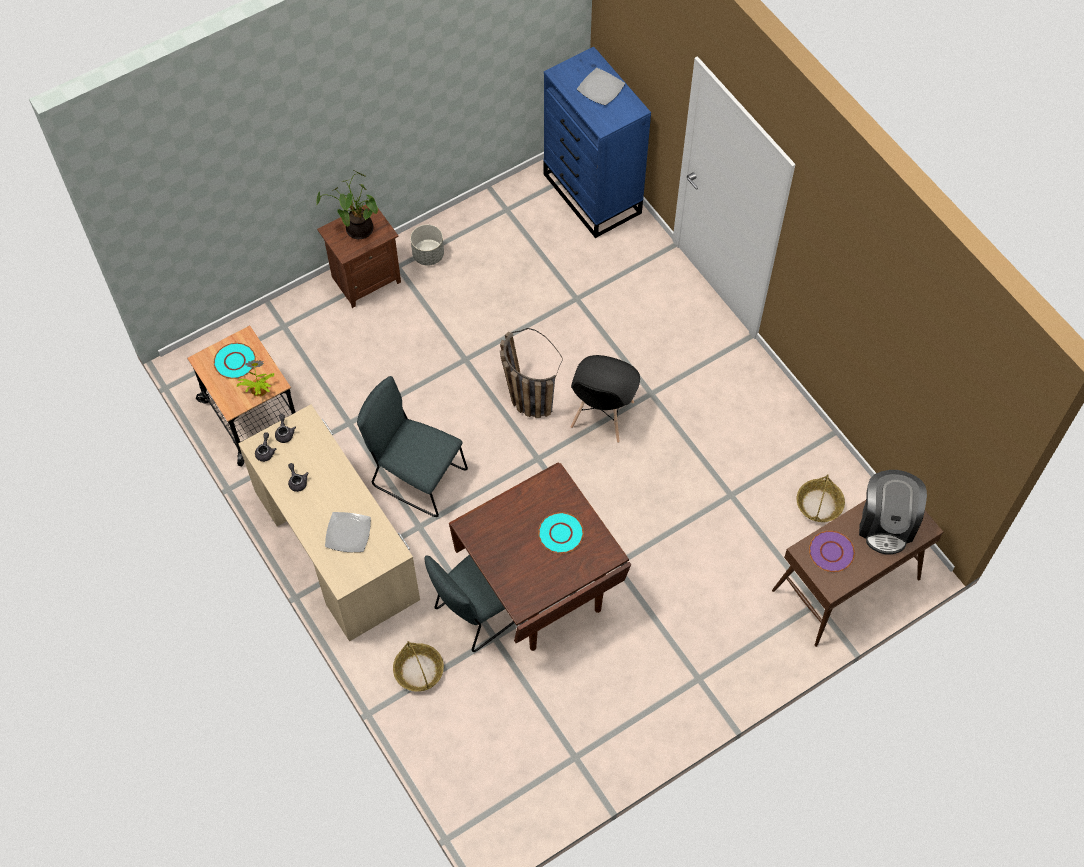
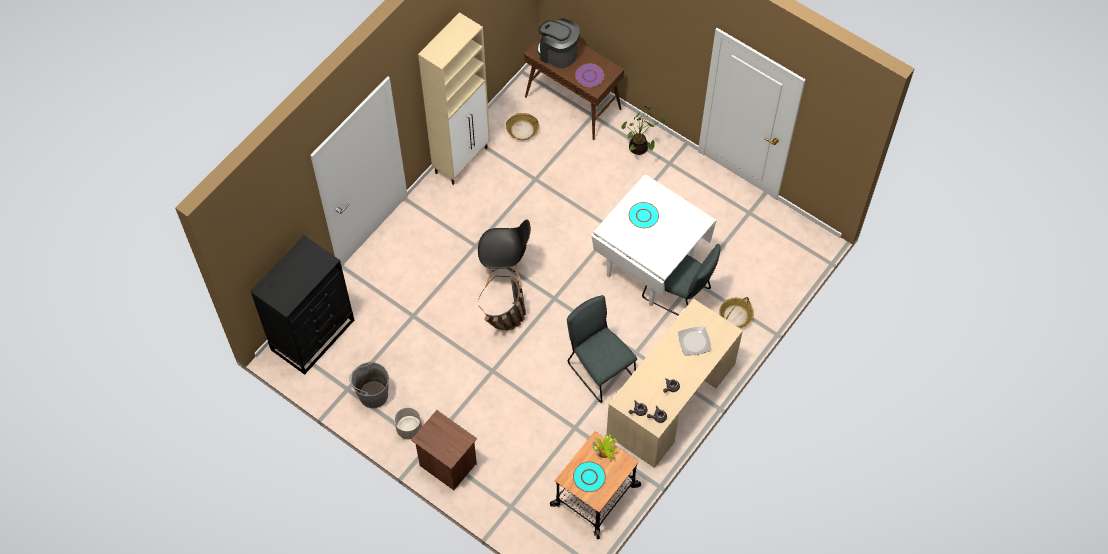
camera: 110 degrees left, 0 degrees up
potted plant [317,170,378,239] -> potted plant moved to [621,106,665,155]
grey chair [357,376,468,517] -> grey chair turned 135 degrees clockwise [567,295,637,403]
brown dining table [449,462,631,651] -> white dining table [591,175,717,306]
blue dresser [543,47,651,238] -> black dresser [250,236,355,375]
plate [577,68,625,105] -> none
coffee machine [859,470,927,555] -> coffee machine turned 135 degrees counterclockwise [537,19,580,68]
none -> grey bucket [349,361,389,408]
none -> beige cabinet [418,12,490,185]

